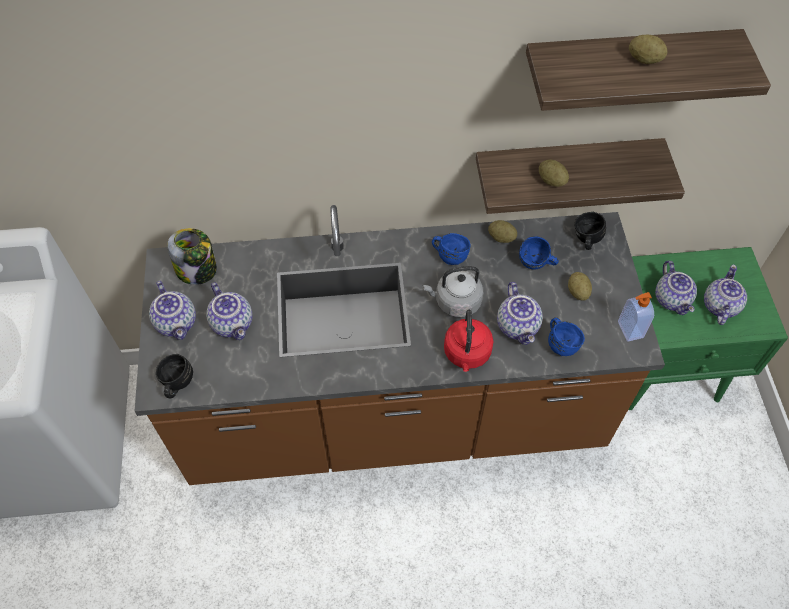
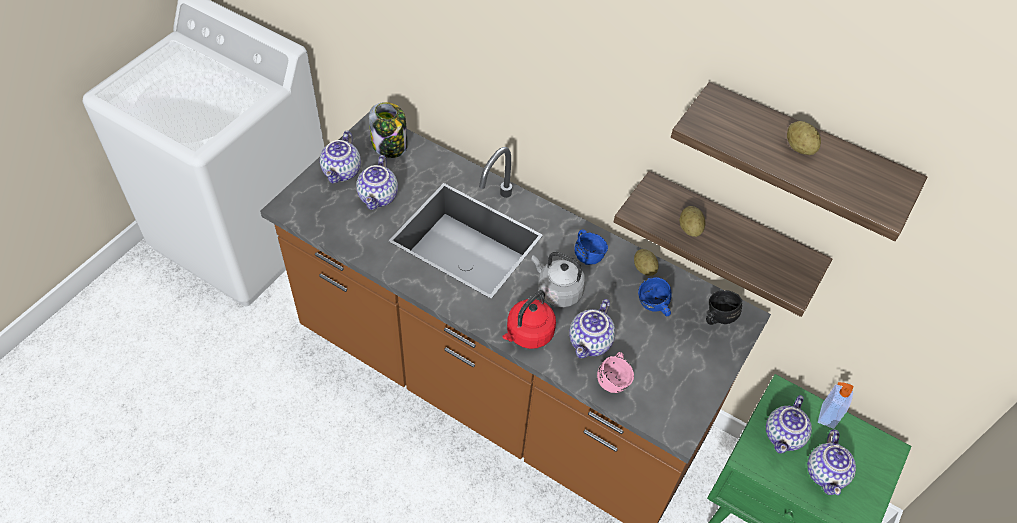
camera: 35 degrees right, 5 degrees down
black mug [156,354,193,398] -> none
blue mug [548,318,585,356] -> pink mug [597,352,634,393]
potato [568,272,592,300] -> none
soap dispenser [618,292,654,342] -> soap dispenser moved to [818,382,853,429]
teapot [704,265,747,325] -> teapot turned 135 degrees clockwise [807,429,856,495]

